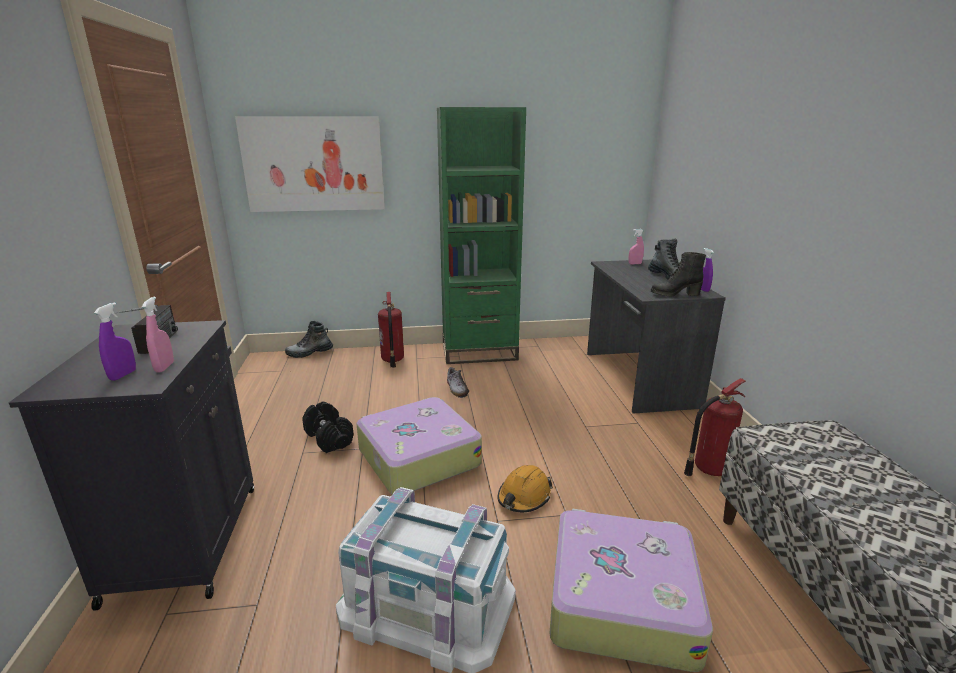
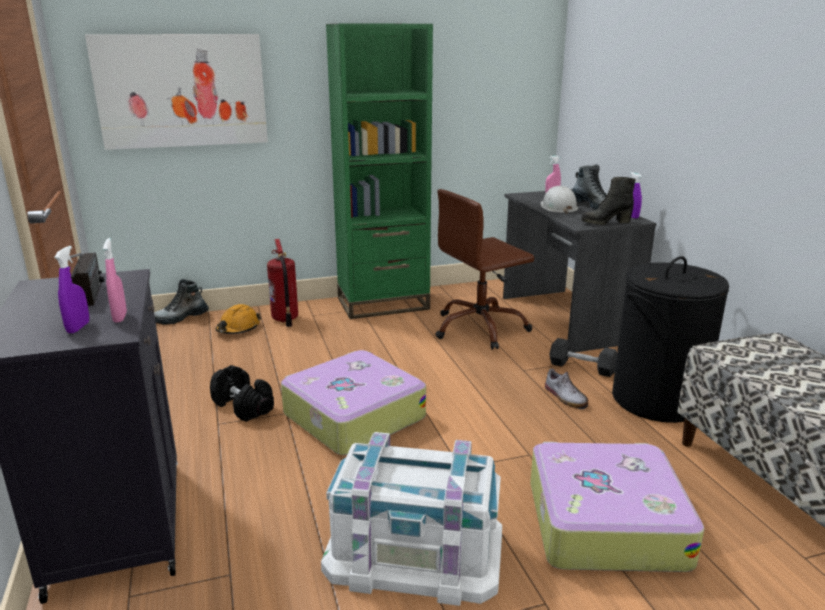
camera: 10 degrees left, 0 degrees up
shoe [445,367,469,398] -> shoe moved to [545,369,588,409]
orange hard hat [497,465,553,512] -> orange hard hat moved to [216,304,261,334]
fire extinguisher [684,378,746,476] -> black laundry basket [612,256,729,423]
none -> brown office chair [435,189,534,350]
none -> white hard hat [541,186,578,214]
none -> black dumbbell [550,338,617,377]

